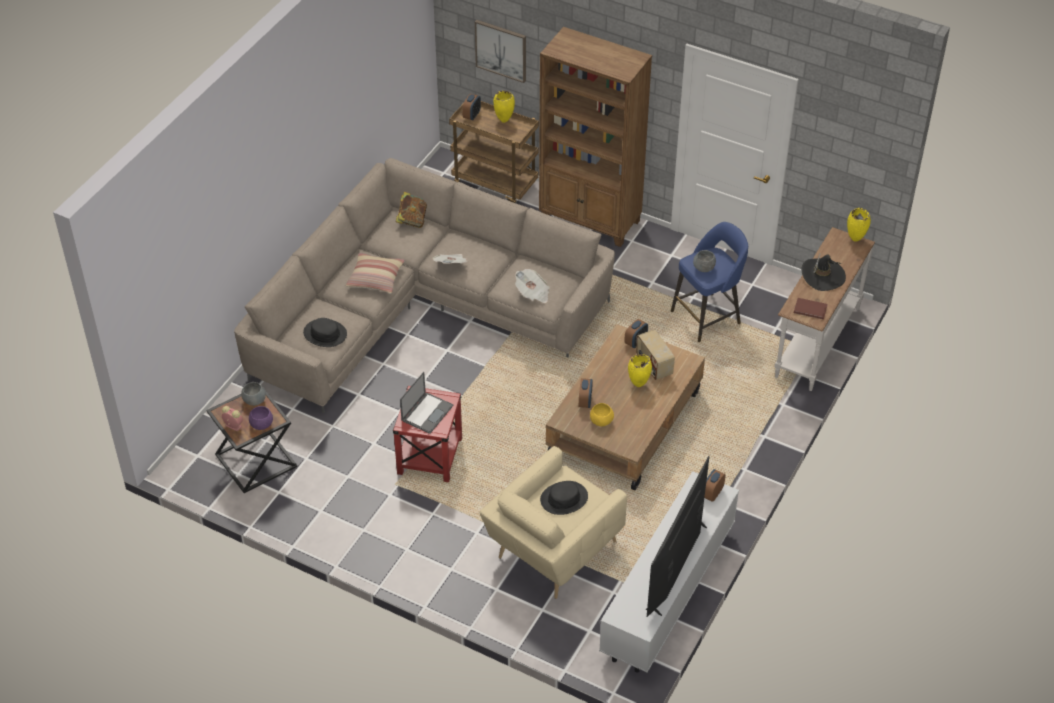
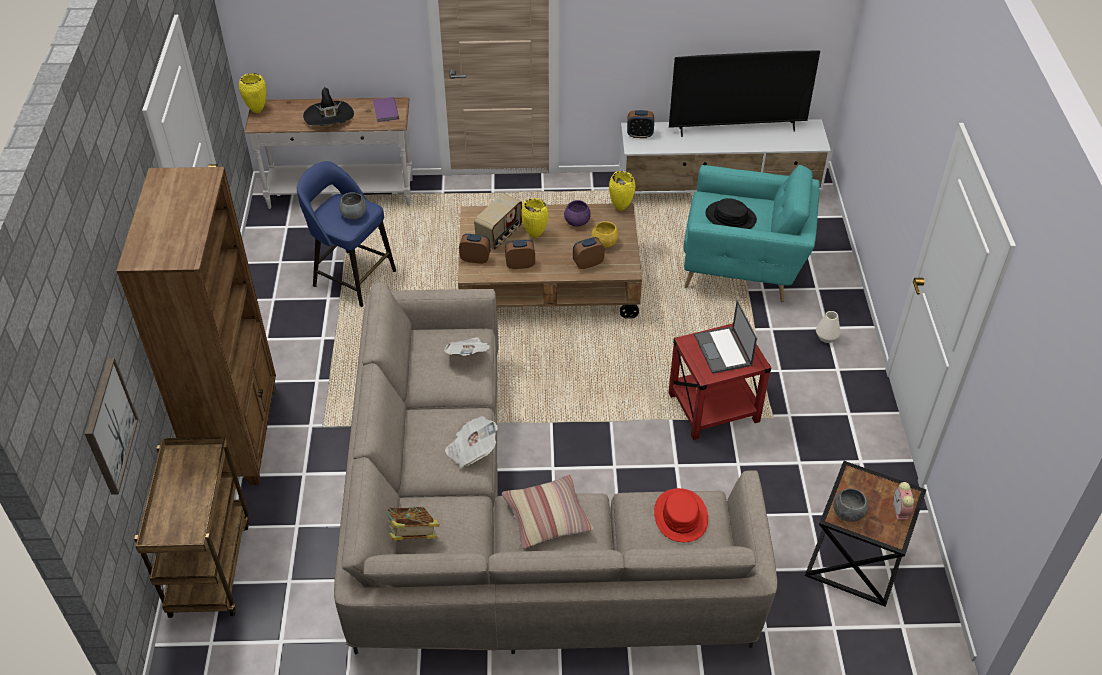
camera: 120 degrees left, 0 degrees up
purple bowl [249,406,273,430] -> purple bowl moved to [564,200,591,227]
black hat [303,318,347,347] -> red hat [654,488,708,542]
laptop [400,372,453,434] -> laptop turned 105 degrees counterclockwise [694,300,757,374]
alarm clock [462,94,481,120] -> alarm clock moved to [505,240,535,269]
beige armchair [480,446,627,599] -> turquoise armchair [683,165,820,302]
yellow vase [493,91,515,123] -> yellow vase moved to [609,171,635,211]
brown book [794,298,828,320] -> purple book [373,97,399,122]
none -> white vase [816,311,840,343]

